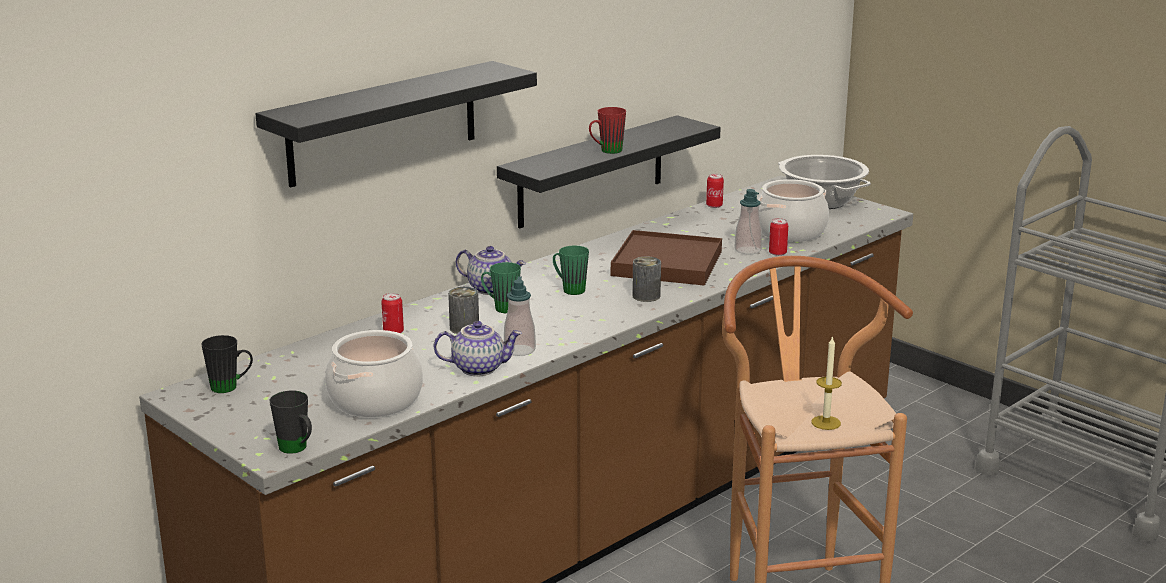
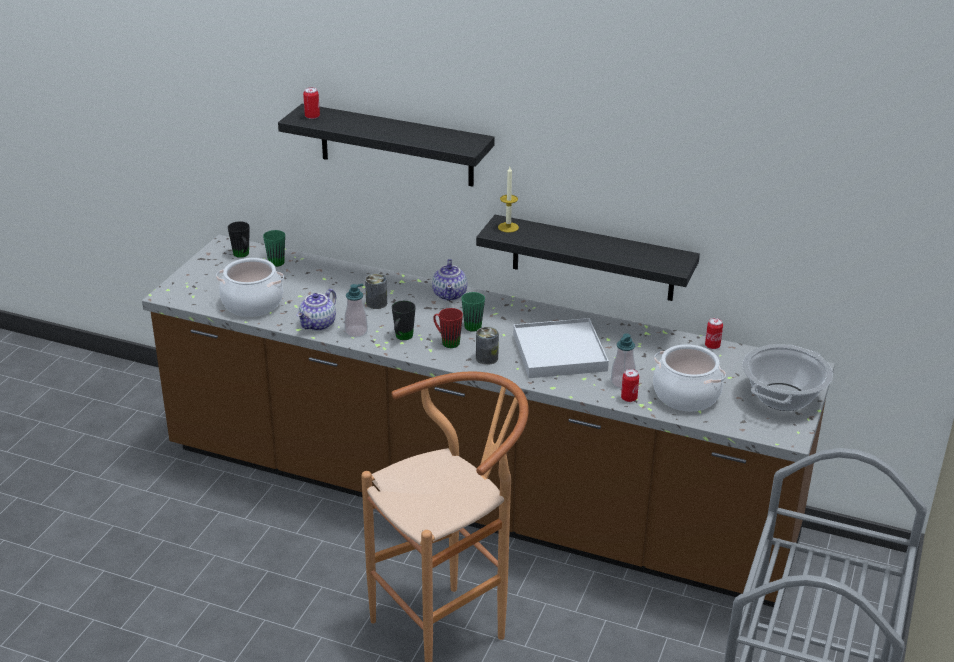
camera: 65 degrees right, 10 degrees up
black mug [269,391,312,454] -> black mug moved to [392,301,416,340]
can [381,293,404,333] -> can moved to [303,87,320,119]
teapot [434,321,522,376] -> teapot turned 60 degrees clockwise [297,289,336,331]
green mug [481,262,521,313] -> green mug moved to [263,230,285,267]
red mug [589,107,626,154] -> red mug moved to [433,308,463,348]
brown tray [611,230,722,286] -> white tray [513,318,609,378]
candle [811,336,842,430] -> candle moved to [498,167,519,233]

